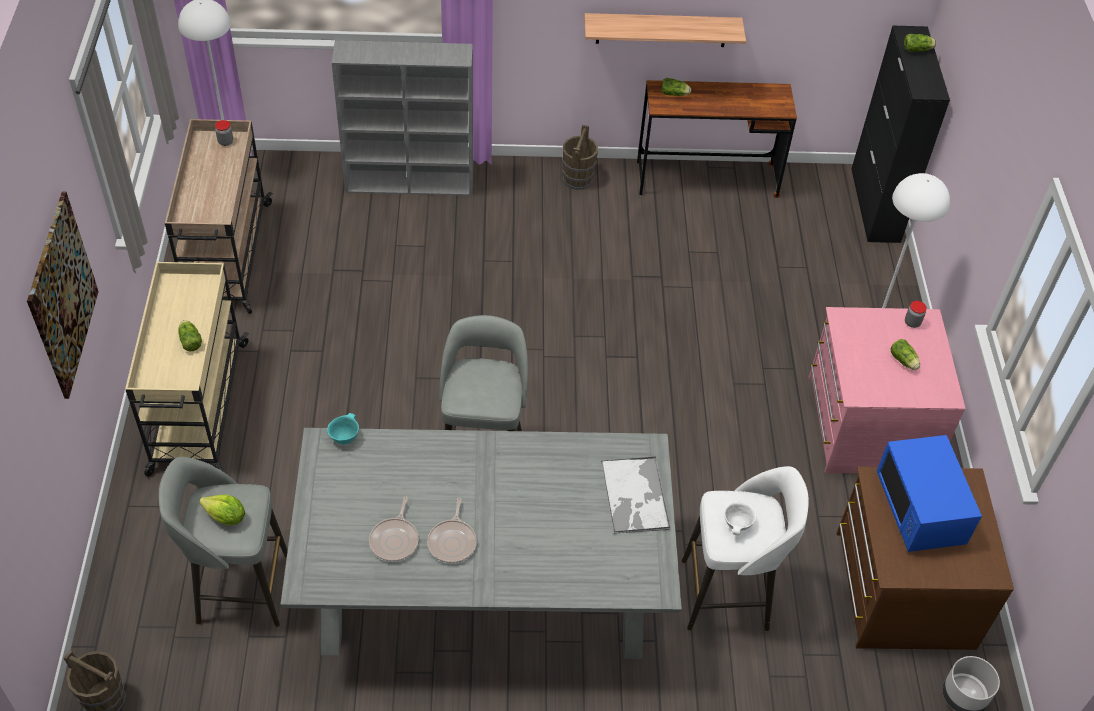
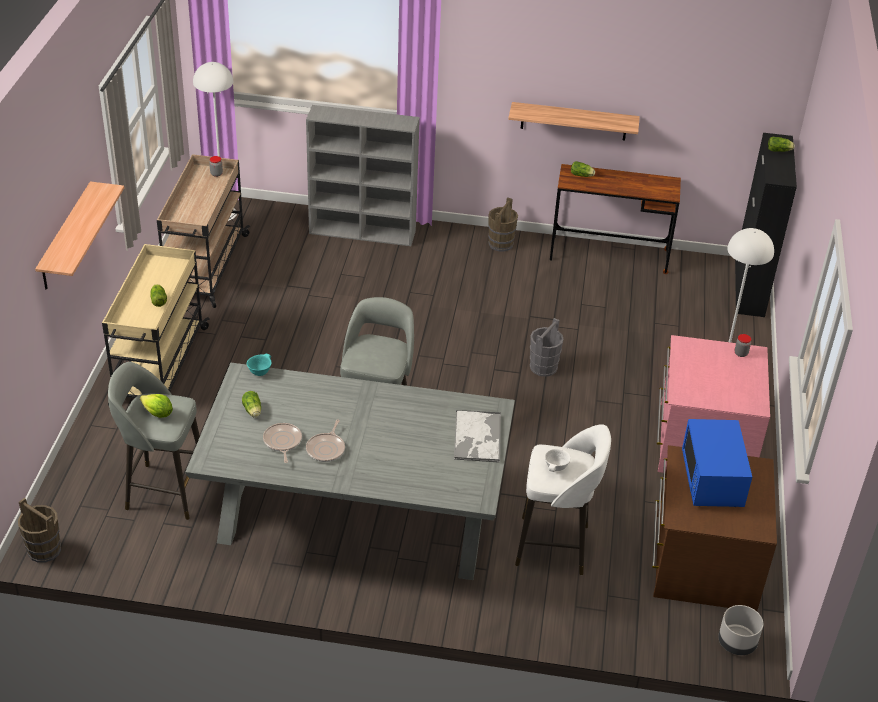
camera: 10 degrees right, 10 degrees down
picture [27,192,99,399] -> shelf [35,181,124,290]
frying pan [369,497,419,562] -> frying pan turned 150 degrees clockwise [263,423,302,463]
lettuce [890,339,920,370] -> lettuce moved to [242,391,261,418]
none -> grey bucket [530,318,564,377]

